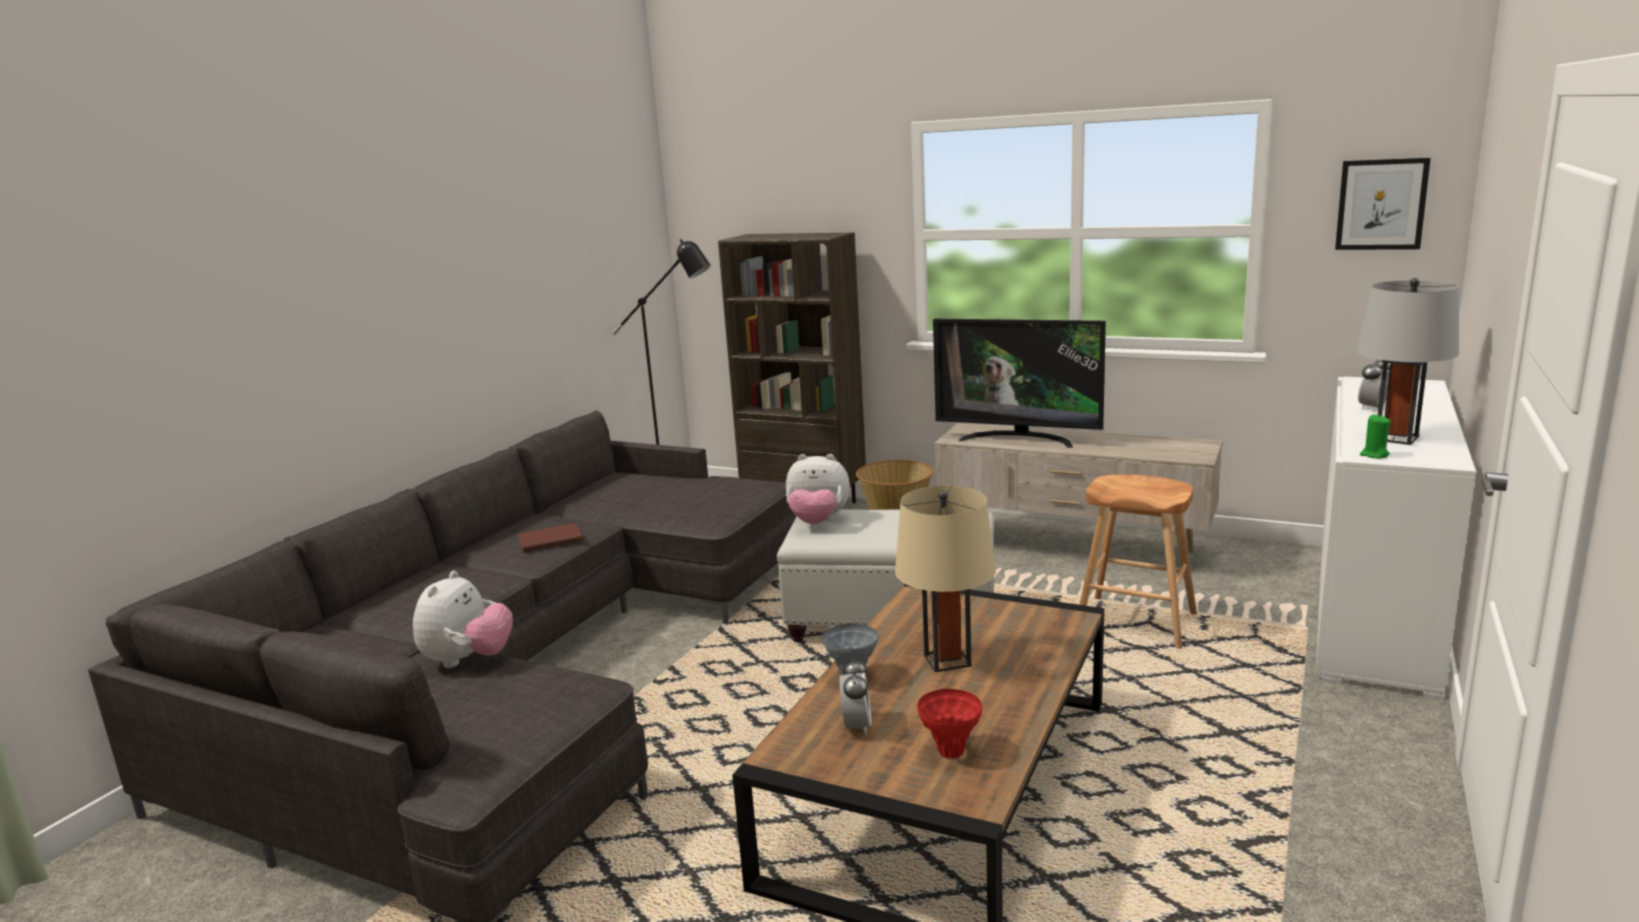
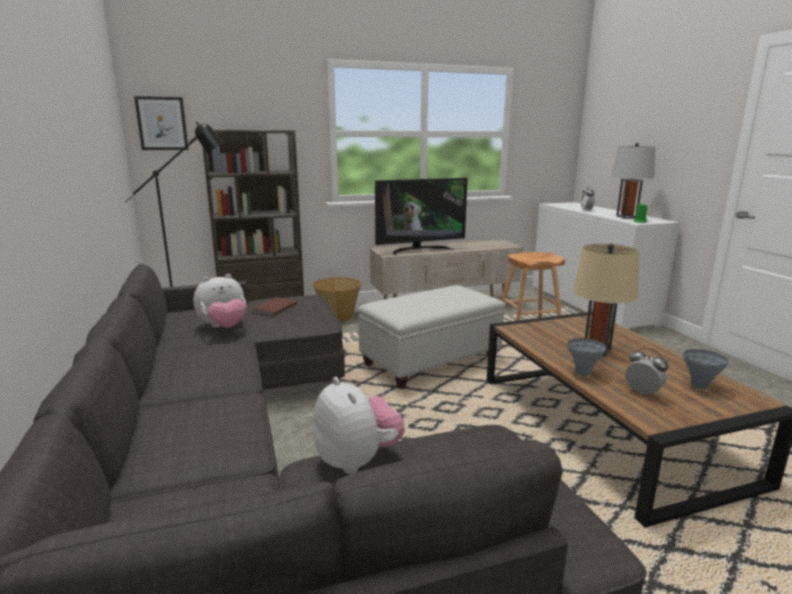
camera: 45 degrees left, 0 degrees up
brown book [517,523,583,553] -> brown book moved to [252,297,297,316]
plush toy [786,454,850,524] -> plush toy moved to [193,274,246,328]
red vase [918,689,982,759] -> grey vase [683,349,728,389]
picture [1335,158,1431,250] -> picture moved to [134,96,189,150]

